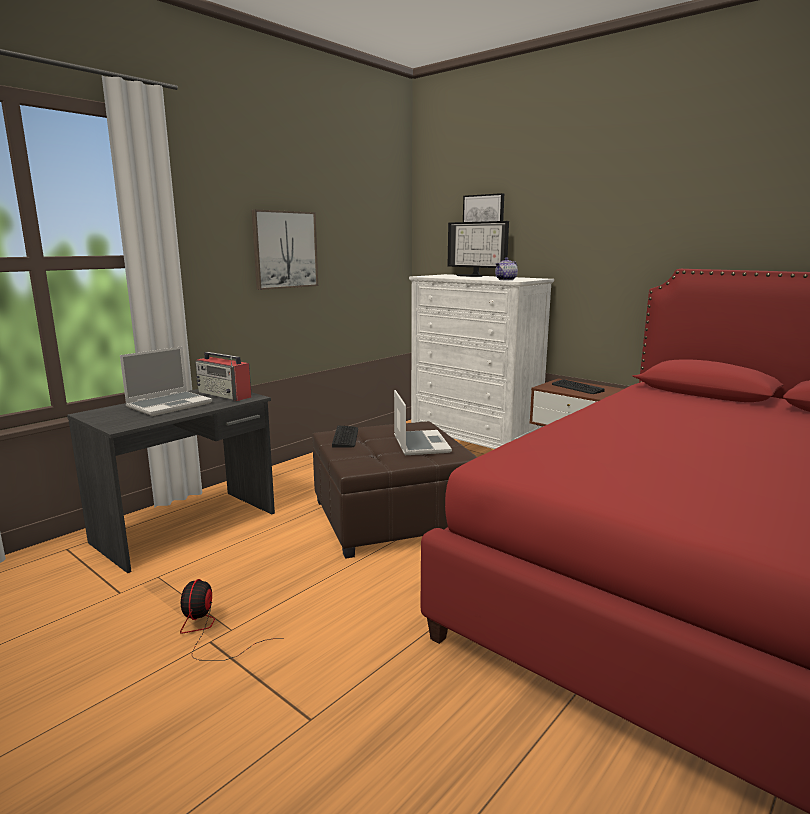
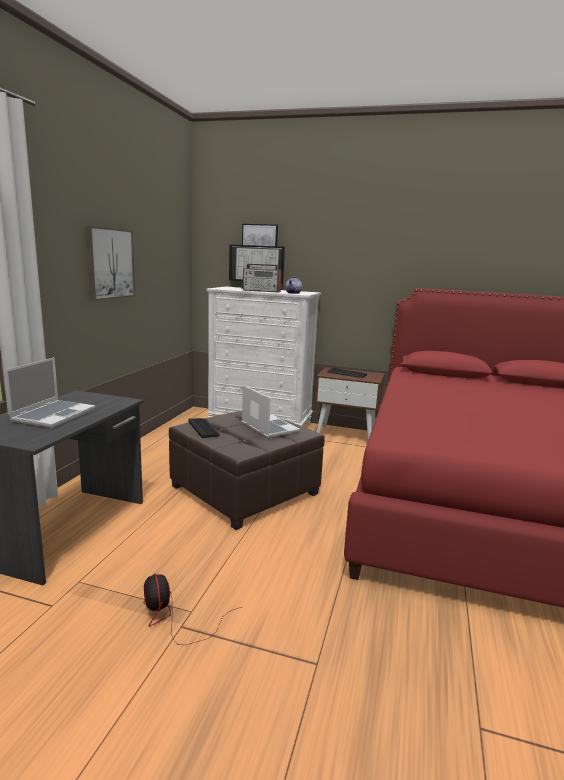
camera: 25 degrees left, 0 degrees up
radio [195,352,252,401] -> radio moved to [243,264,282,293]

